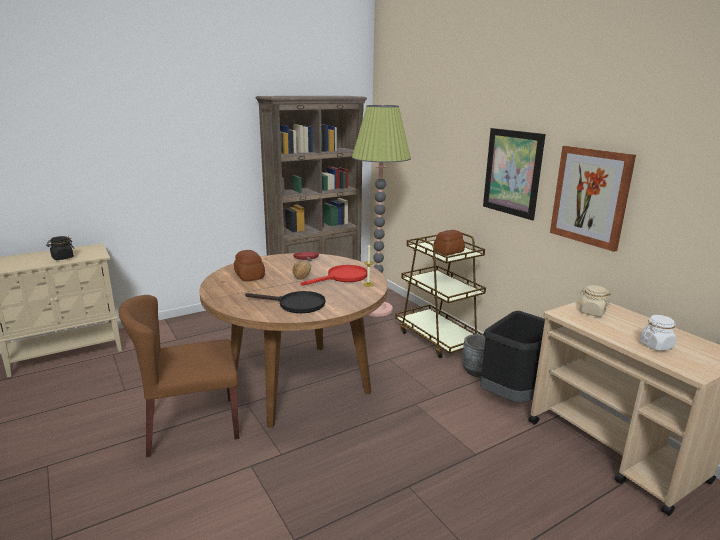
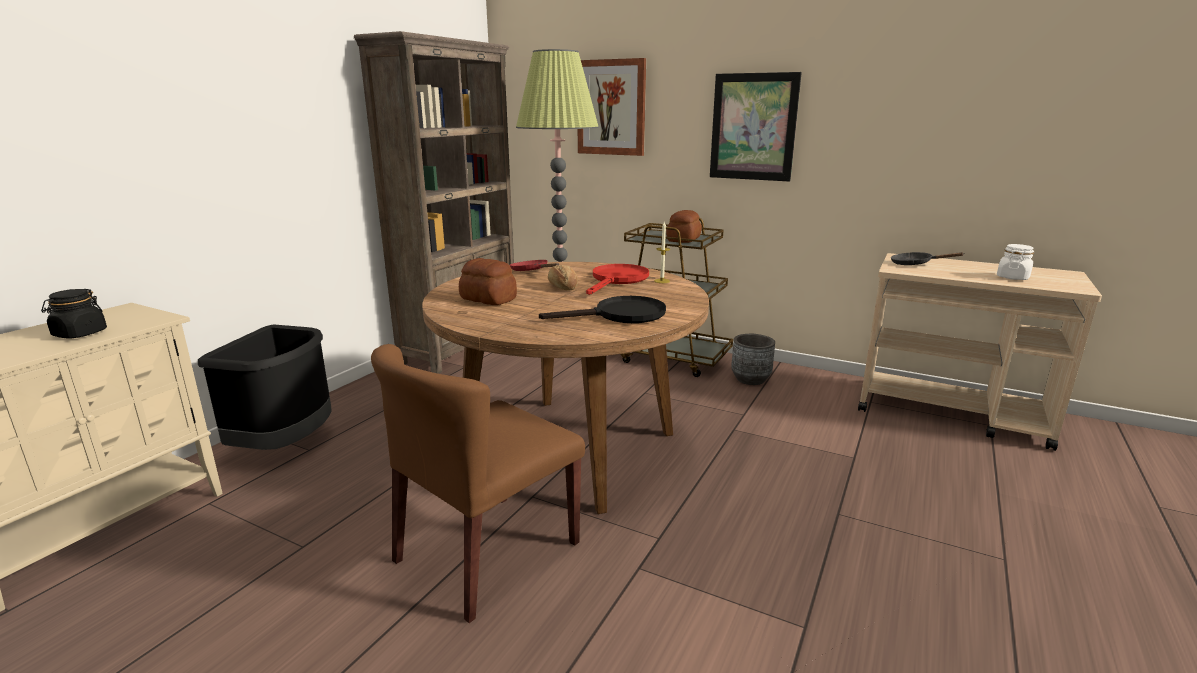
camera: 30 degrees left, 0 degrees up
black trash can [480,311,545,403] -> black trash can moved to [198,324,332,450]
picture [550,146,636,252] -> picture moved to [578,58,646,156]
beige jar [579,285,611,317] -> black frying pan [891,252,965,265]

